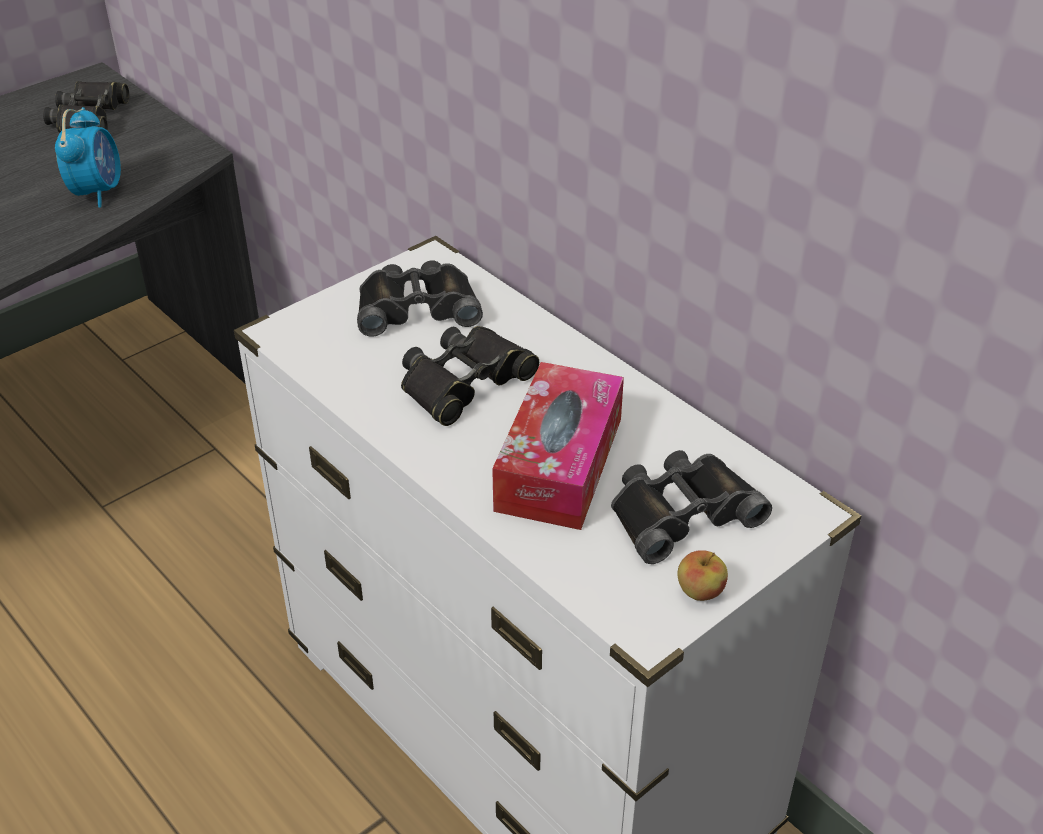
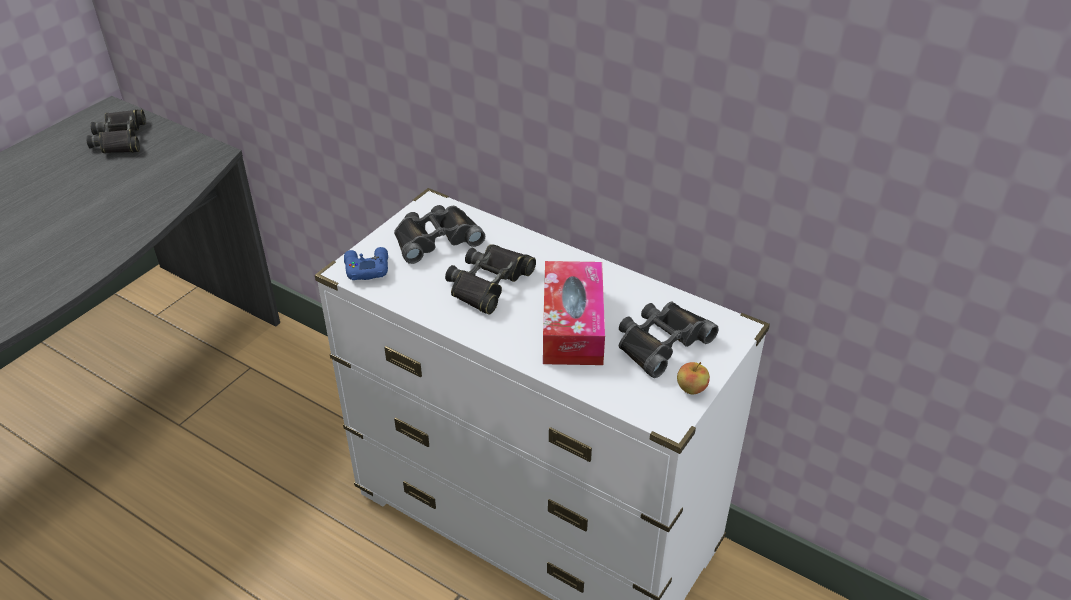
camera: 15 degrees left, 0 degrees up
alarm clock [55,107,121,208] -> none
none -> blue game controller [344,247,388,280]

